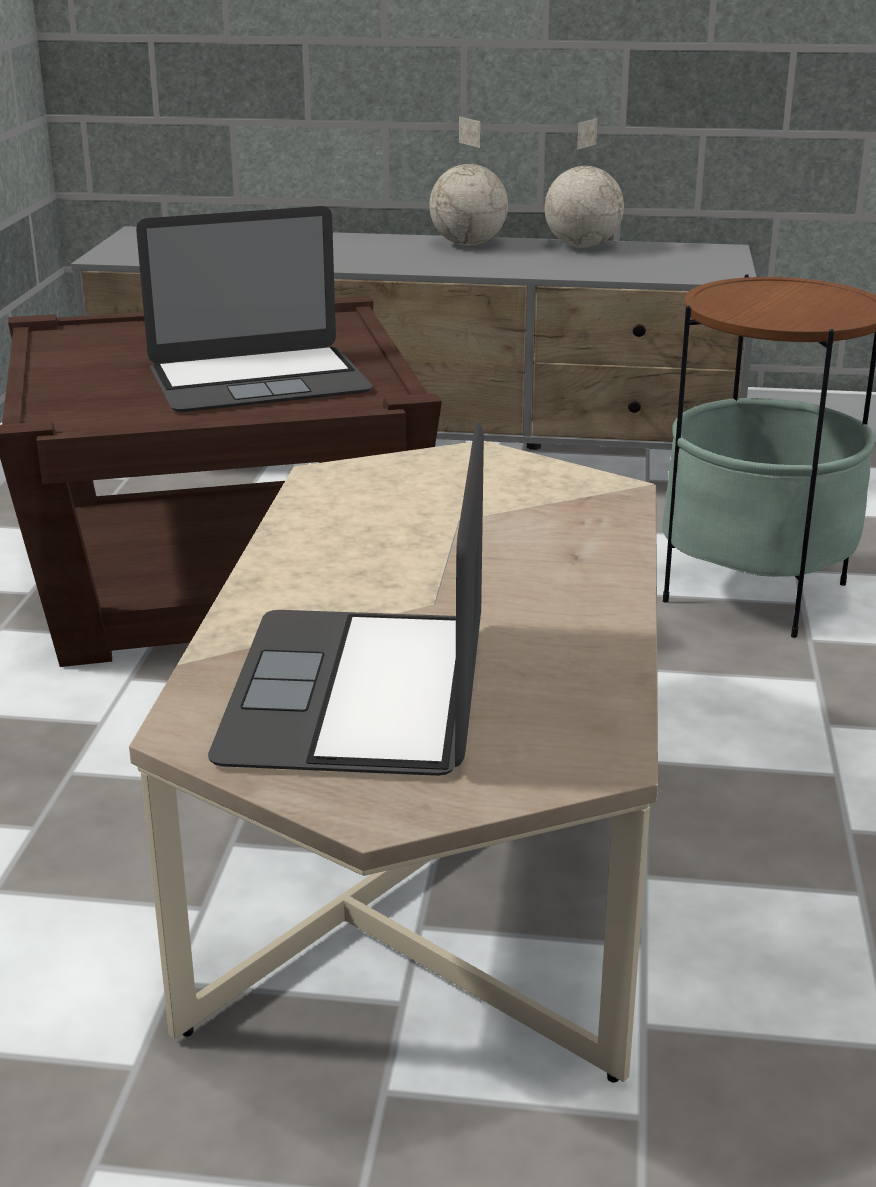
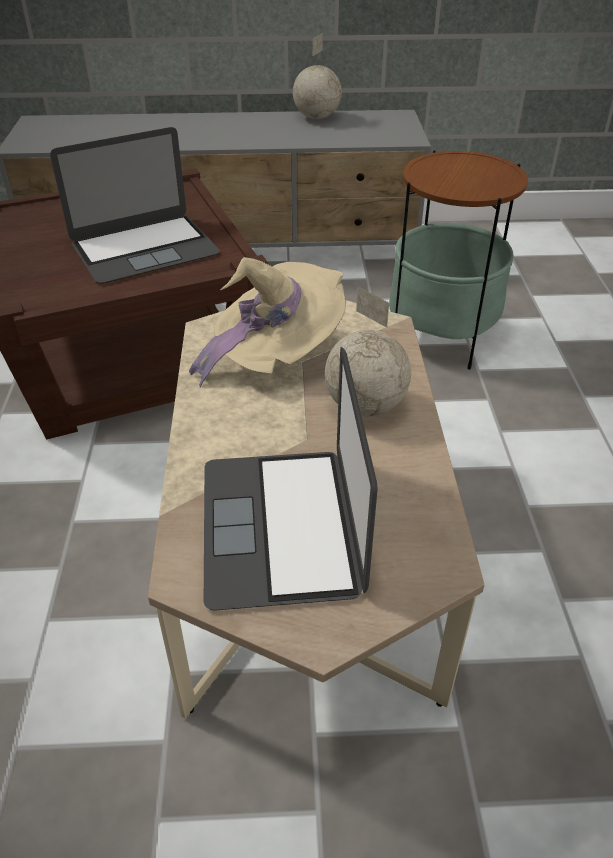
camera: 10 degrees left, 15 degrees up
globe [429,116,508,246] -> globe moved to [325,287,411,416]
none -> beige hat [189,257,346,387]

